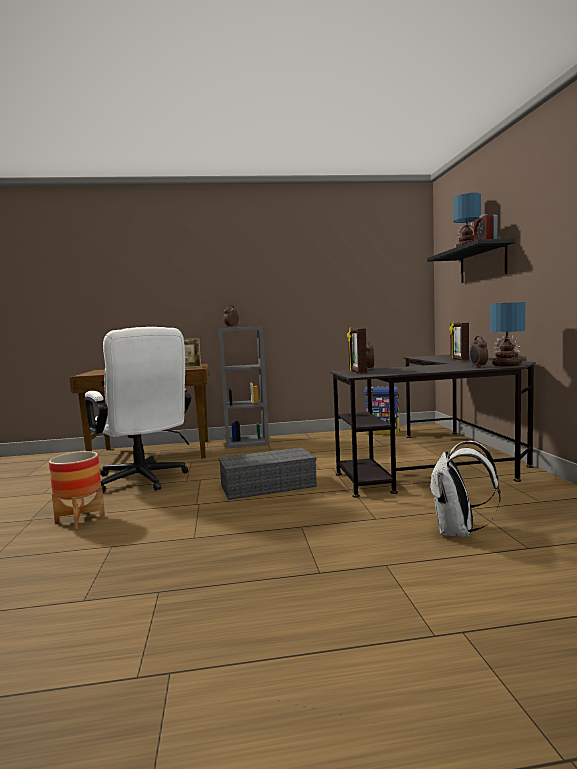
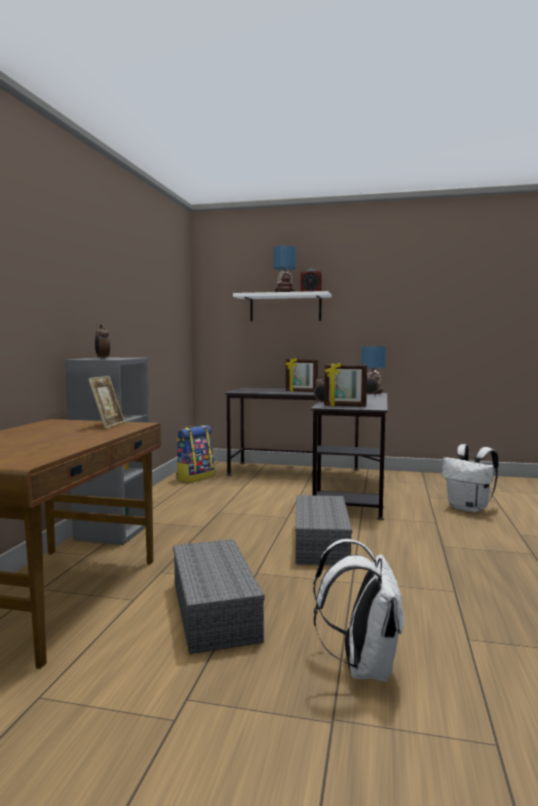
camera: 70 degrees left, 0 degrees up
planter [49,451,105,529] -> white backpack [313,539,404,682]
white office chair [85,327,191,492] -> grey storage box [173,539,264,654]
black shelf [427,238,515,283] -> white shelf [233,291,331,321]

